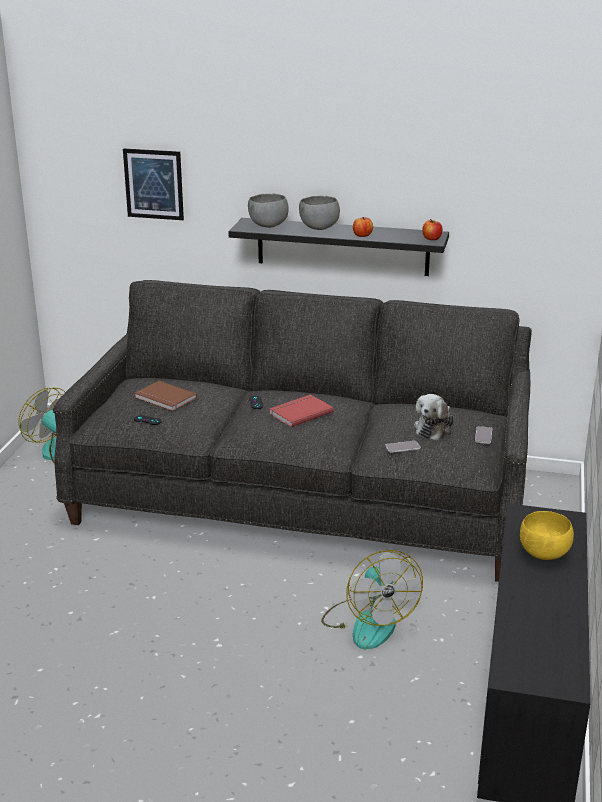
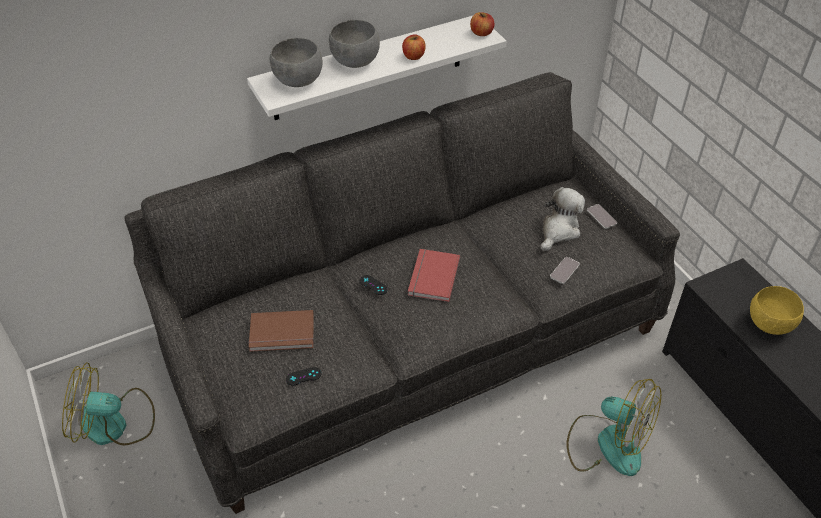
camera: 40 degrees left, 20 degrees up
picture [123,148,184,220] -> none
black shelf [228,218,449,276] -> white shelf [247,16,506,120]
plush toy [414,394,454,441] -> plush toy turned 135 degrees counterclockwise [541,187,585,251]

